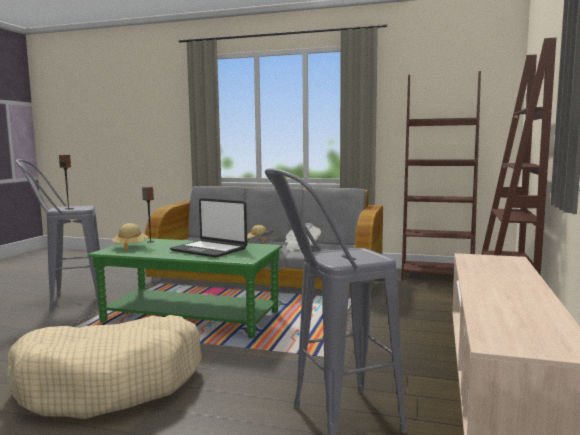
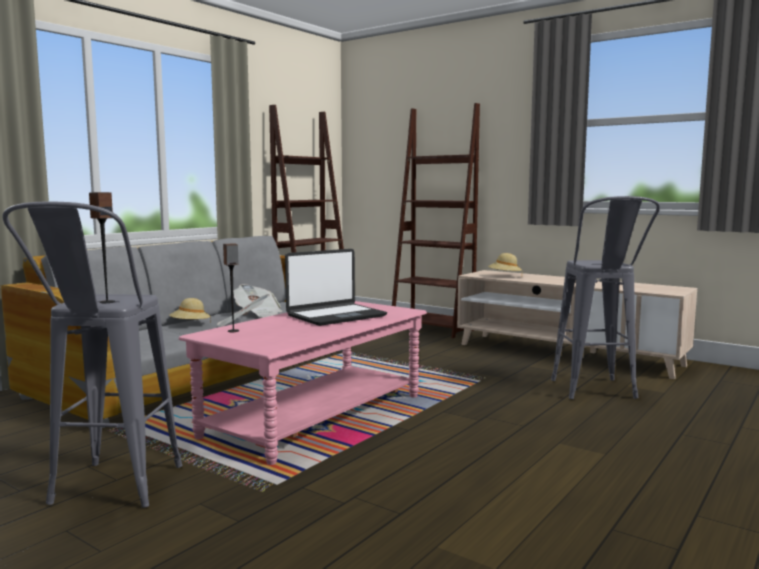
camera: 70 degrees left, 0 degrees up
beige dog bed [8,315,202,419] -> none
green coffee table [88,238,282,338] -> pink coffee table [179,301,427,465]
beige hat [112,223,148,251] -> beige hat moved to [488,253,522,271]

